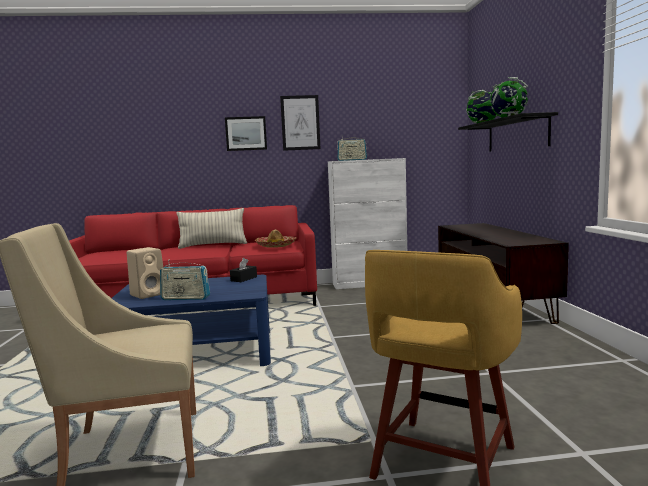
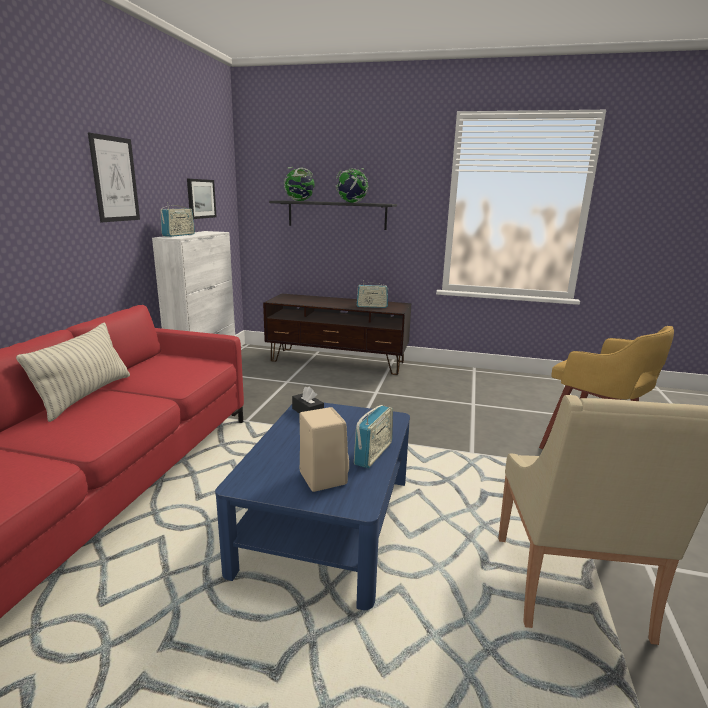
camera: 70 degrees left, 10 degrees up
picture [225,116,267,151] -> picture moved to [187,179,217,219]
hat [255,230,296,248] -> none
none -> radio [357,280,388,308]

